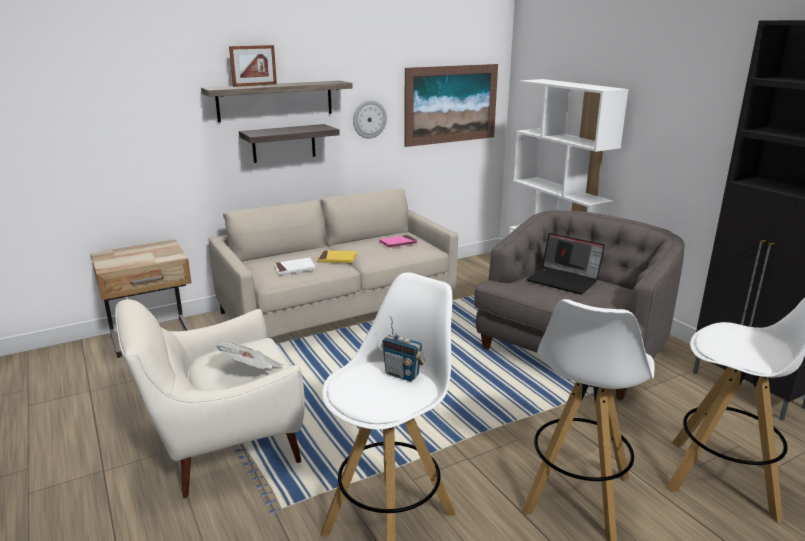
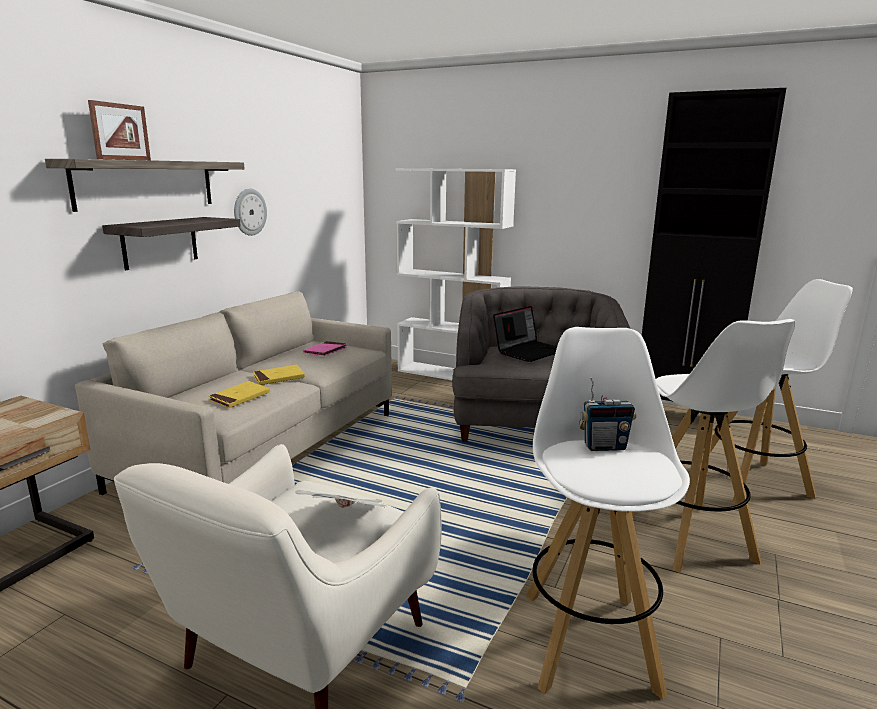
camera: 35 degrees left, 5 degrees down
white book [275,257,315,275] -> yellow book [209,381,270,408]
picture [405,64,498,147] -> none
laptop [527,233,605,295] -> laptop turned 45 degrees counterclockwise [493,306,557,362]

